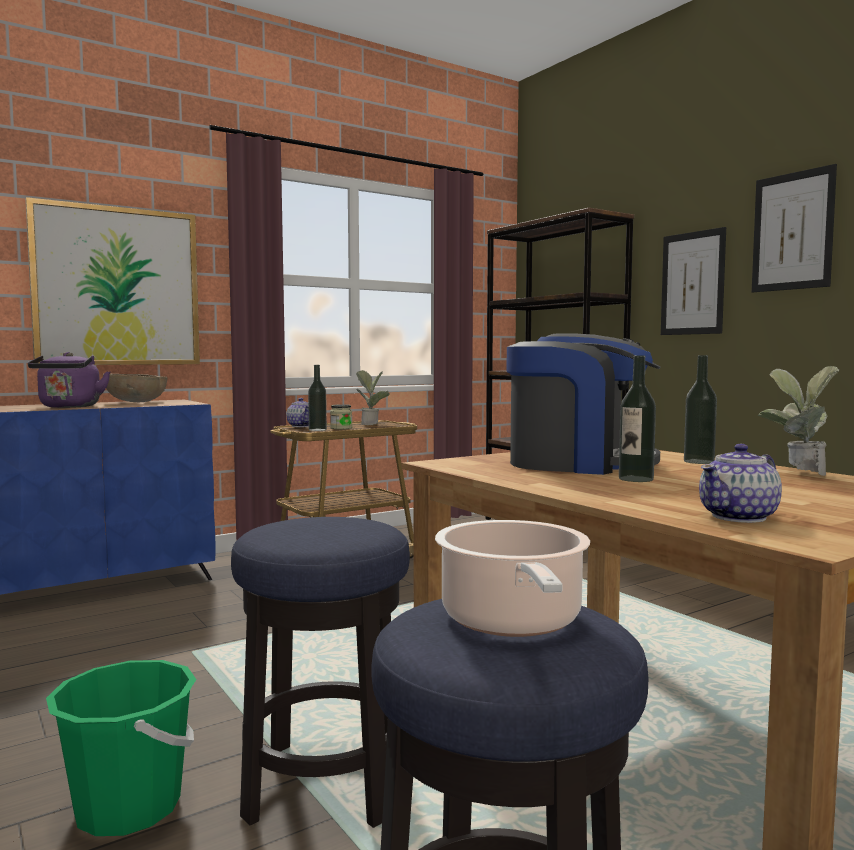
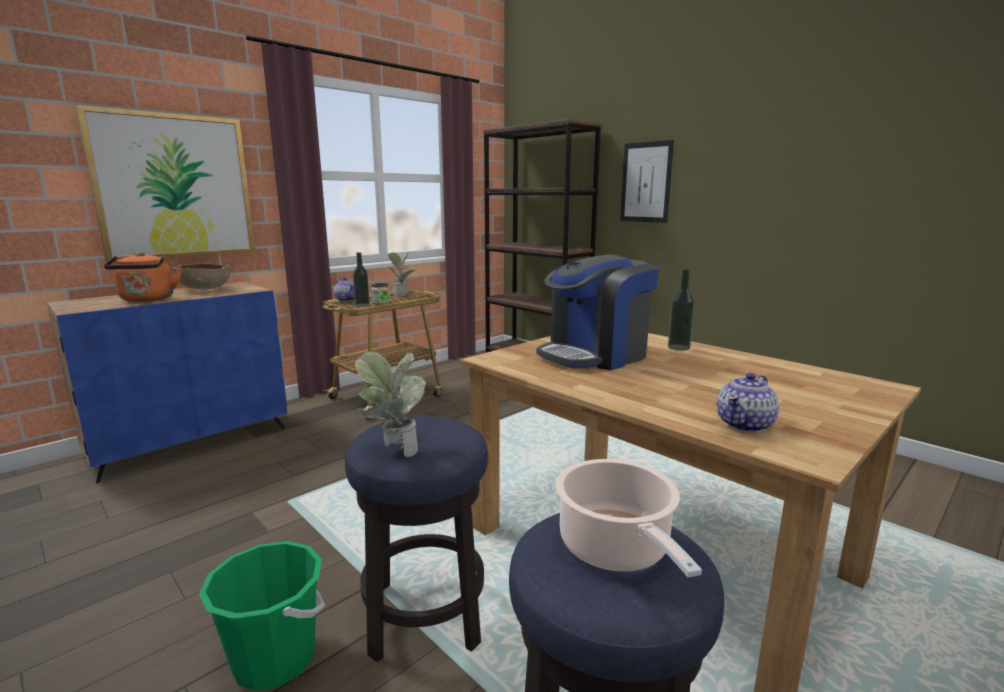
camera: 10 degrees left, 10 degrees up
purple kettle [28,352,111,408] -> orange kettle [104,252,182,302]
coffee machine [507,333,660,475] -> coffee machine turned 135 degrees clockwise [536,255,659,370]
bottle [619,356,656,482] -> none
picture [752,164,837,292] -> none
potted plant [758,366,839,476] -> potted plant moved to [355,352,426,457]

